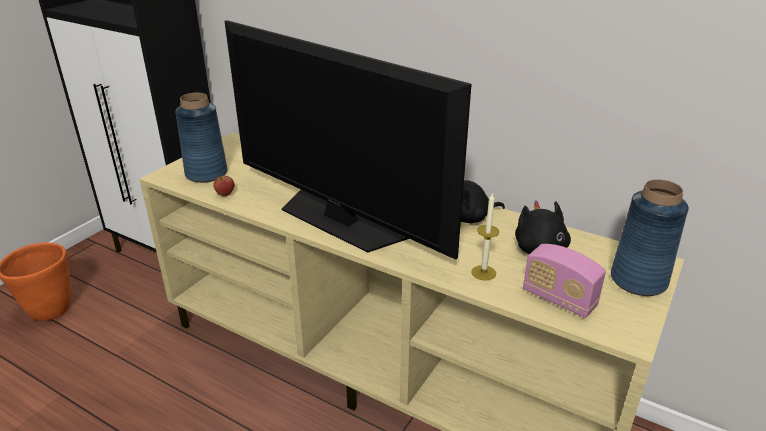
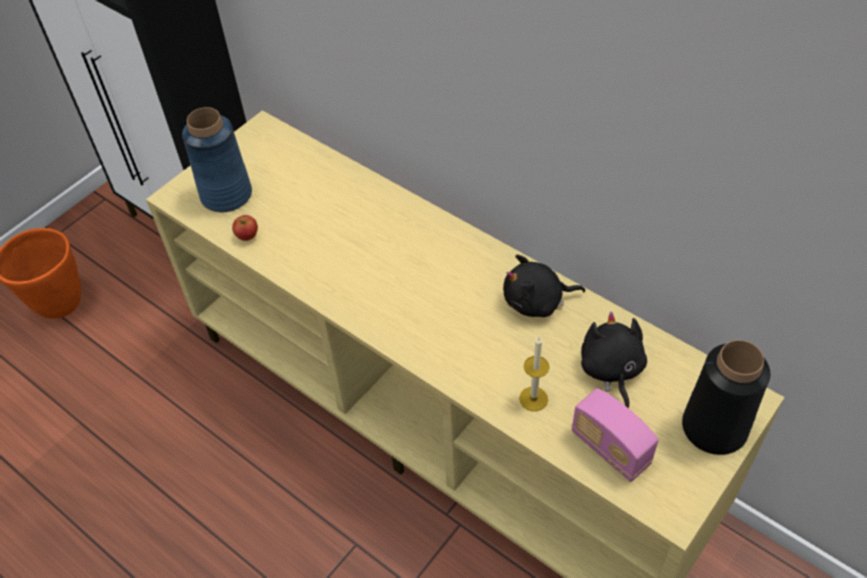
camera: 10 degrees right, 20 degrees up
television [225,20,472,260] -> none
blue vase [611,179,689,296] -> black vase [682,340,770,455]

